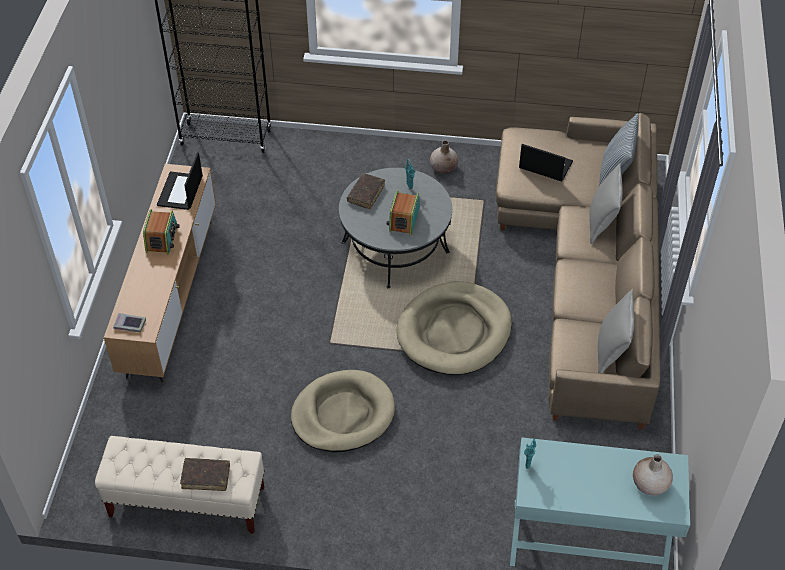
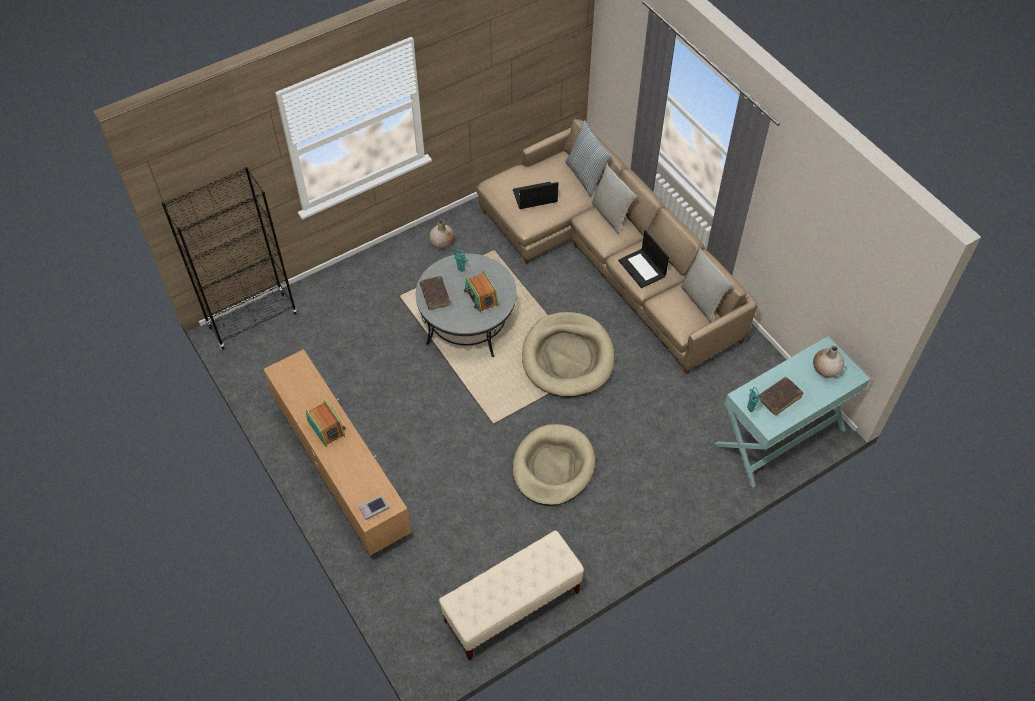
camera: 40 degrees left, 5 degrees up
laptop [157,152,203,210] -> laptop moved to [618,230,669,288]
brown book [180,458,230,491] -> brown book moved to [759,377,803,416]

